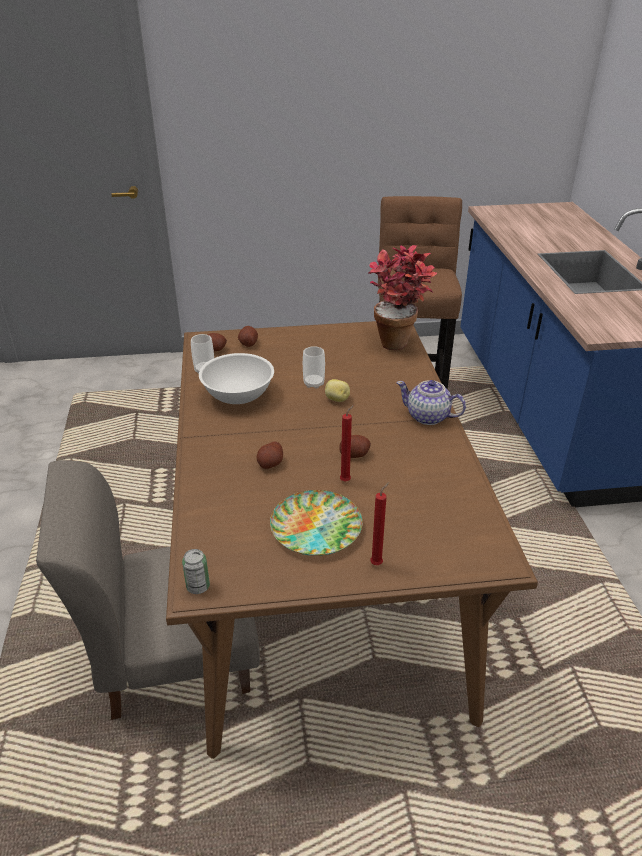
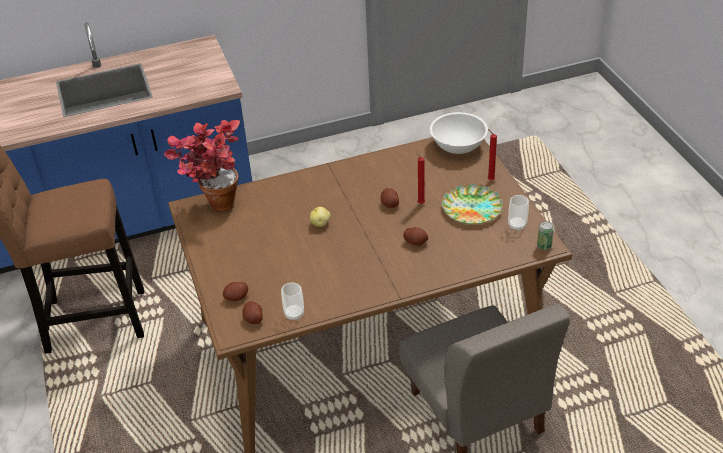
camera: 100 degrees left, 5 degrees up
white bowl [199,353,274,404] -> white bowl moved to [430,112,488,154]
cup [303,346,325,389] -> cup moved to [508,195,529,231]
teapot [396,380,466,425] -> none

